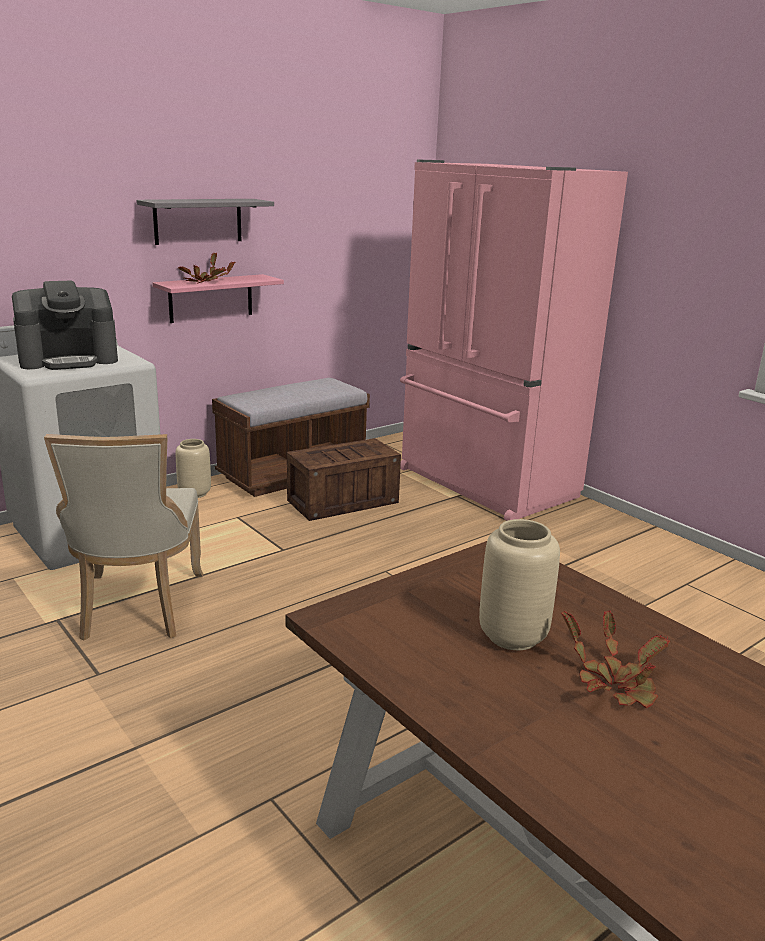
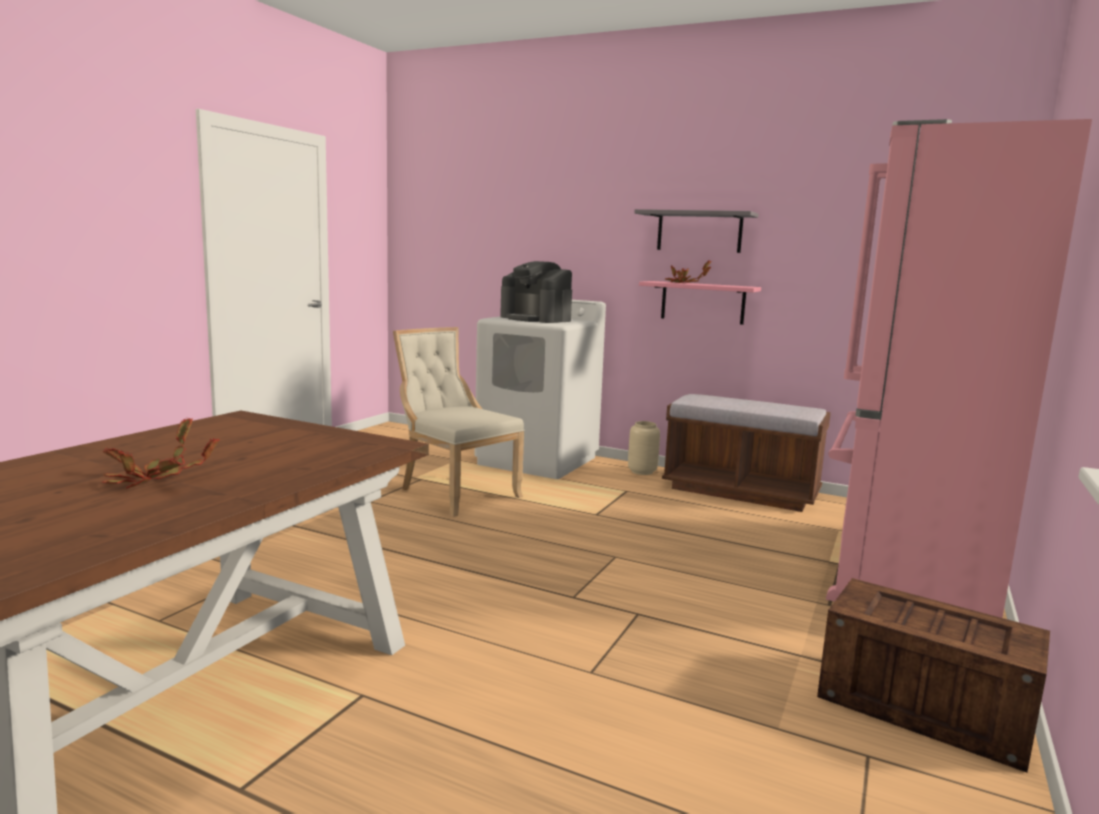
camera: 65 degrees right, 10 degrees down
beige chair [44,434,203,640] -> beige chair turned 75 degrees clockwise [393,327,524,517]
crate [287,438,401,521] -> crate moved to [817,578,1050,773]
beige vase [479,519,560,650] -> none

